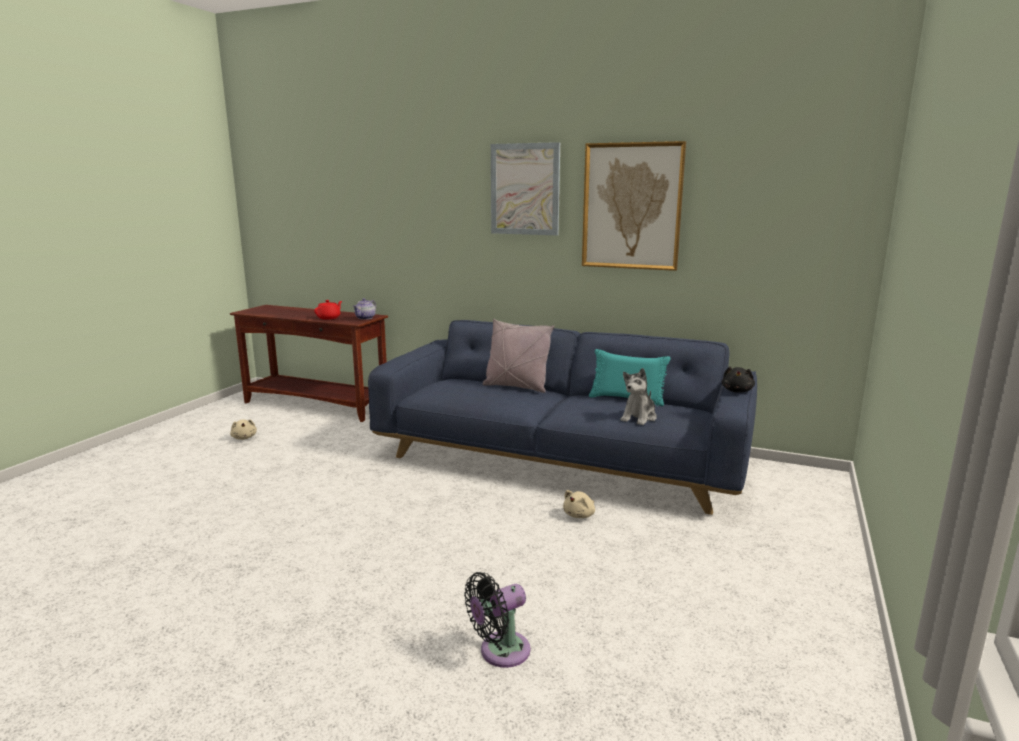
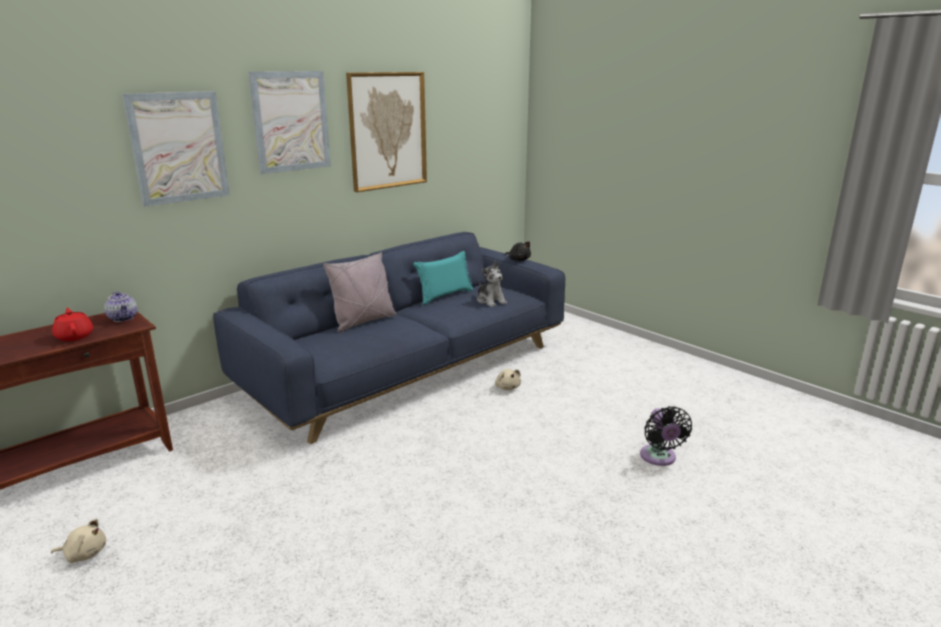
camera: 65 degrees left, 5 degrees up
none -> picture [122,91,230,207]

